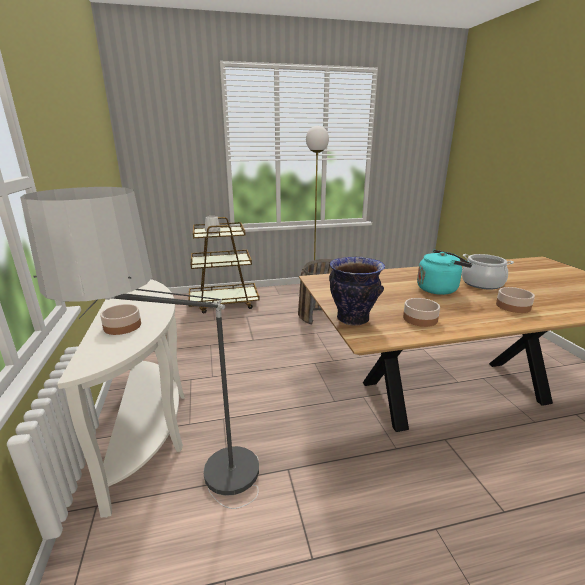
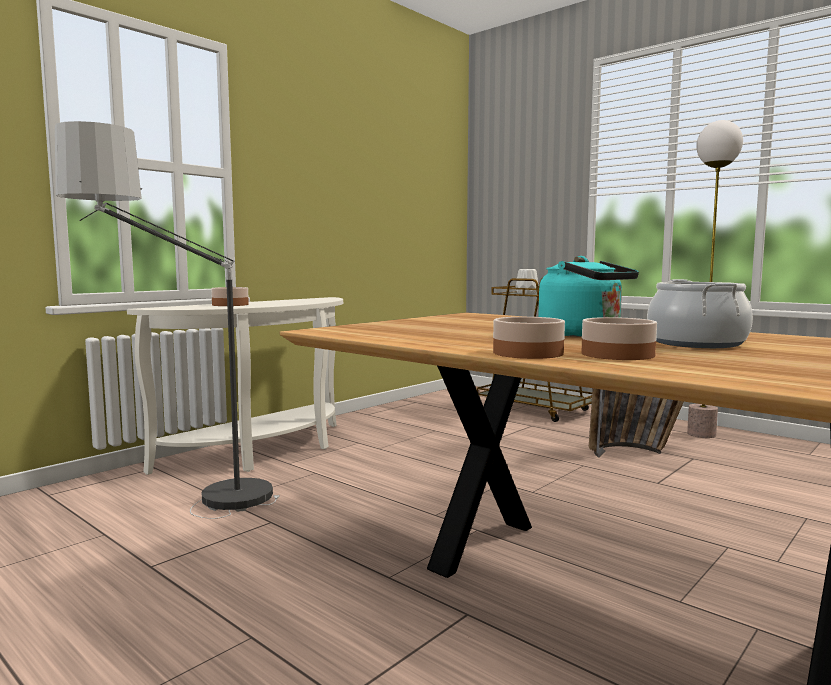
camera: 55 degrees right, 15 degrees down
vase [329,256,385,326] -> none
bowl [403,298,440,327] -> bowl moved to [493,317,565,359]

